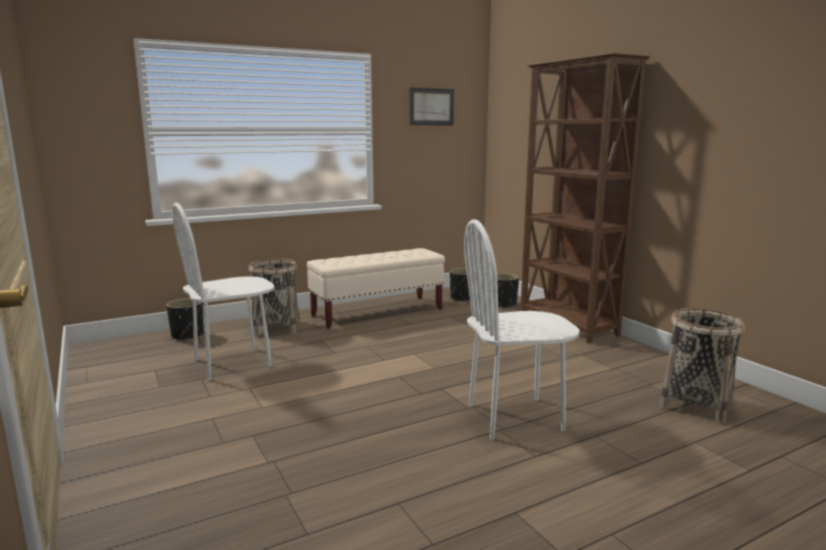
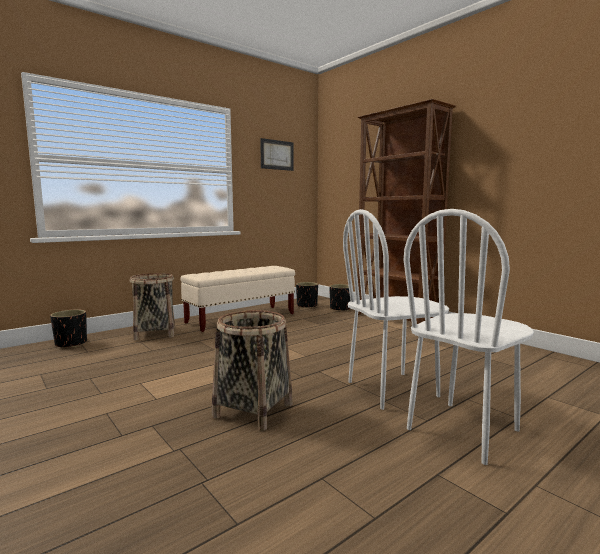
camera: 10 degrees left, 5 degrees down
white chair [172,203,275,380] -> white chair moved to [404,209,534,465]
basket [659,308,745,424] -> basket moved to [212,310,293,431]

